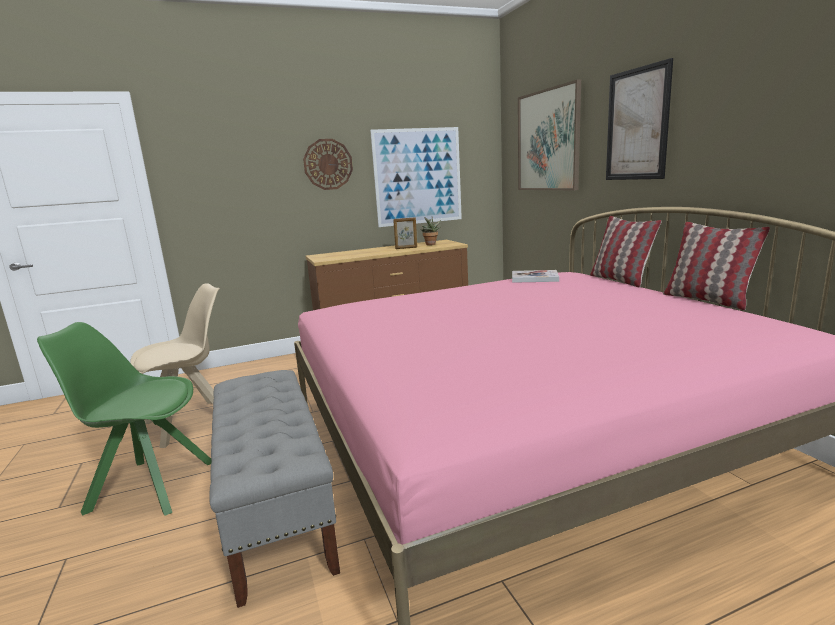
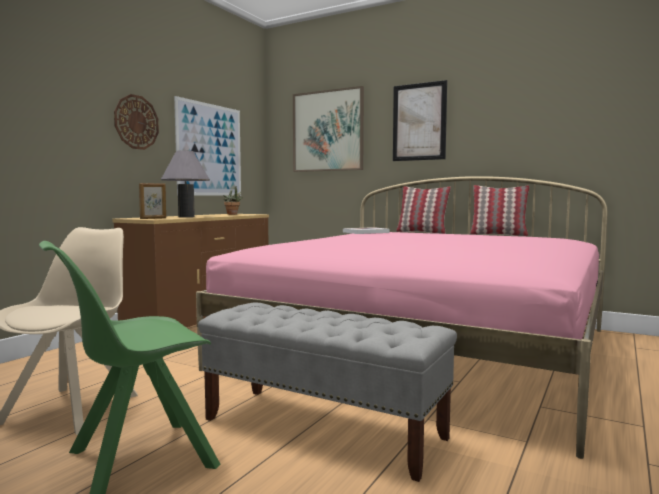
camera: 40 degrees left, 10 degrees down
picture frame [393,217,417,249] -> picture frame moved to [139,183,166,219]
none -> grey table lamp [161,150,210,217]

